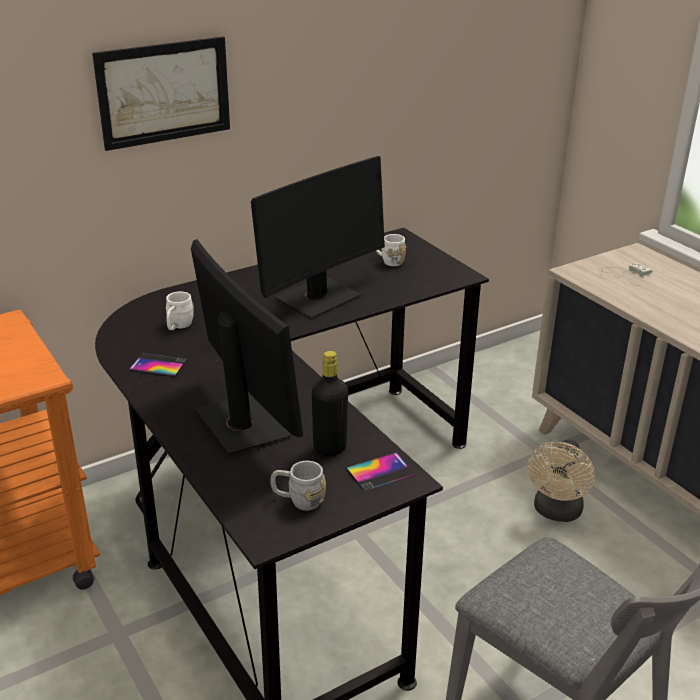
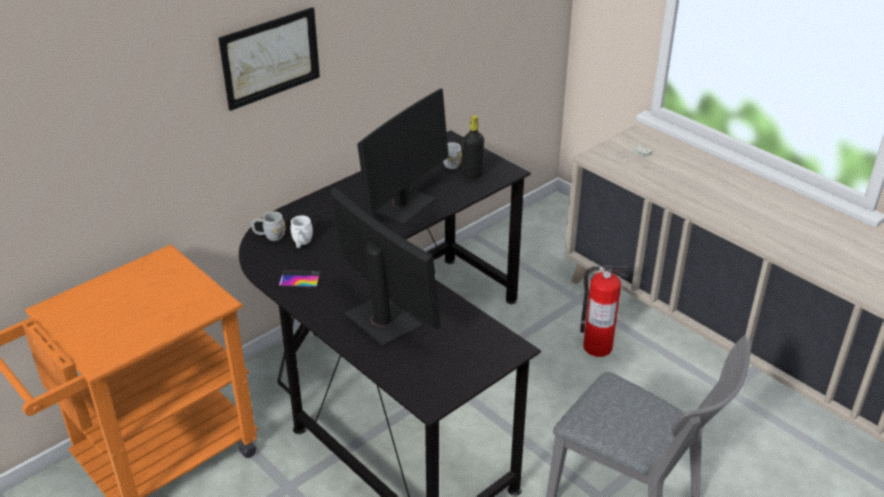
camera: 10 degrees left, 5 degrees up
grey mug [270,461,326,511] -> grey mug moved to [251,211,285,241]
black bottle [312,351,348,456] -> black bottle moved to [463,115,484,179]
phone [346,452,415,491] -> none
beige fan [528,439,595,522] -> fire extinguisher [580,265,628,357]

